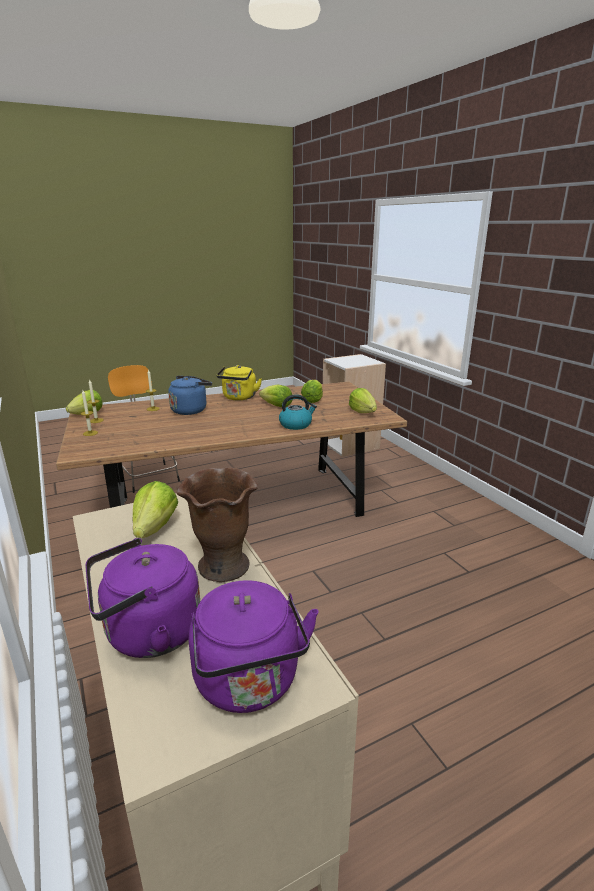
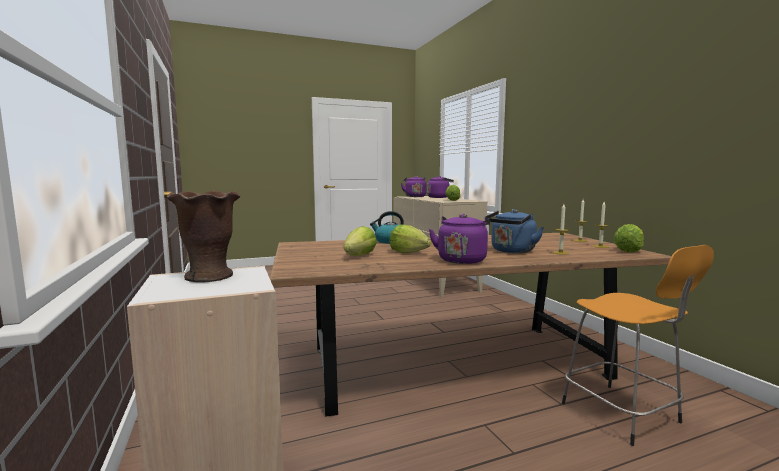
camera: 175 degrees left, 15 degrees down
brown vase [177,467,258,582] -> brown vase moved to [166,191,241,282]
yellow kettle [217,365,262,401] -> purple kettle [429,214,490,264]
lettuce [349,388,377,413] -> none

